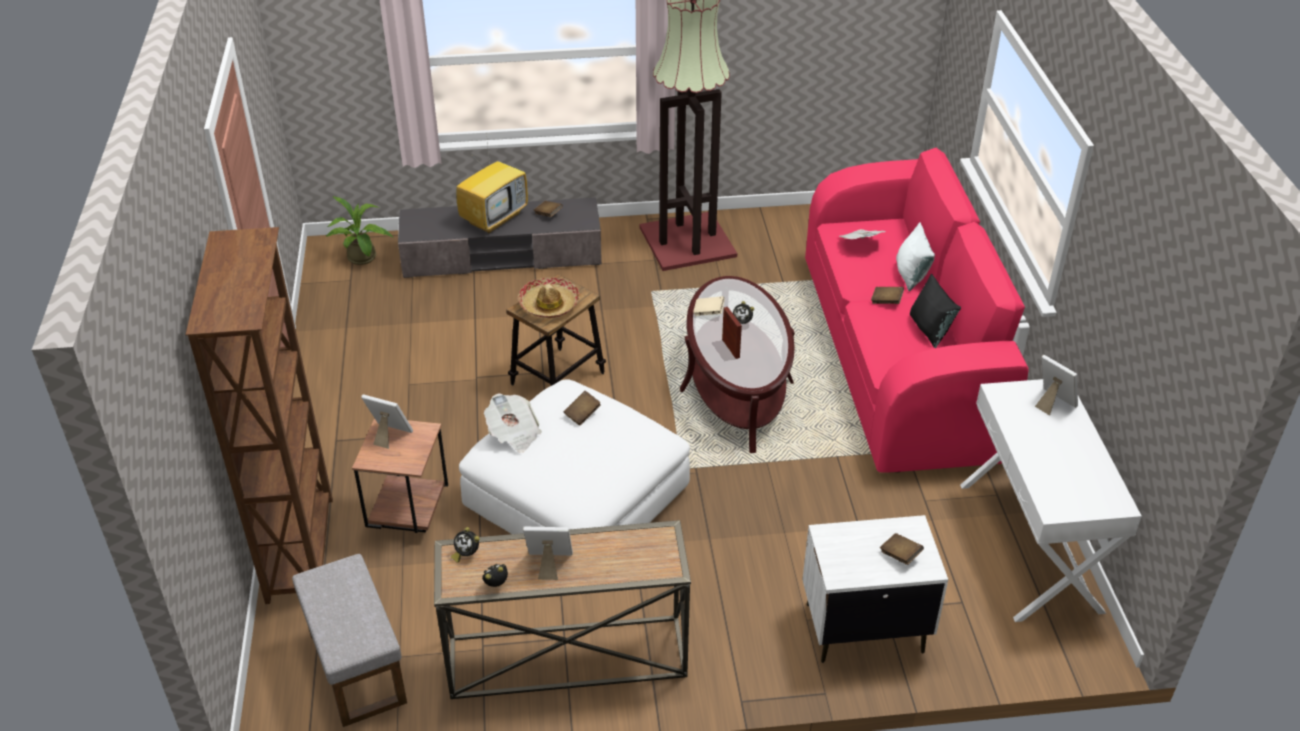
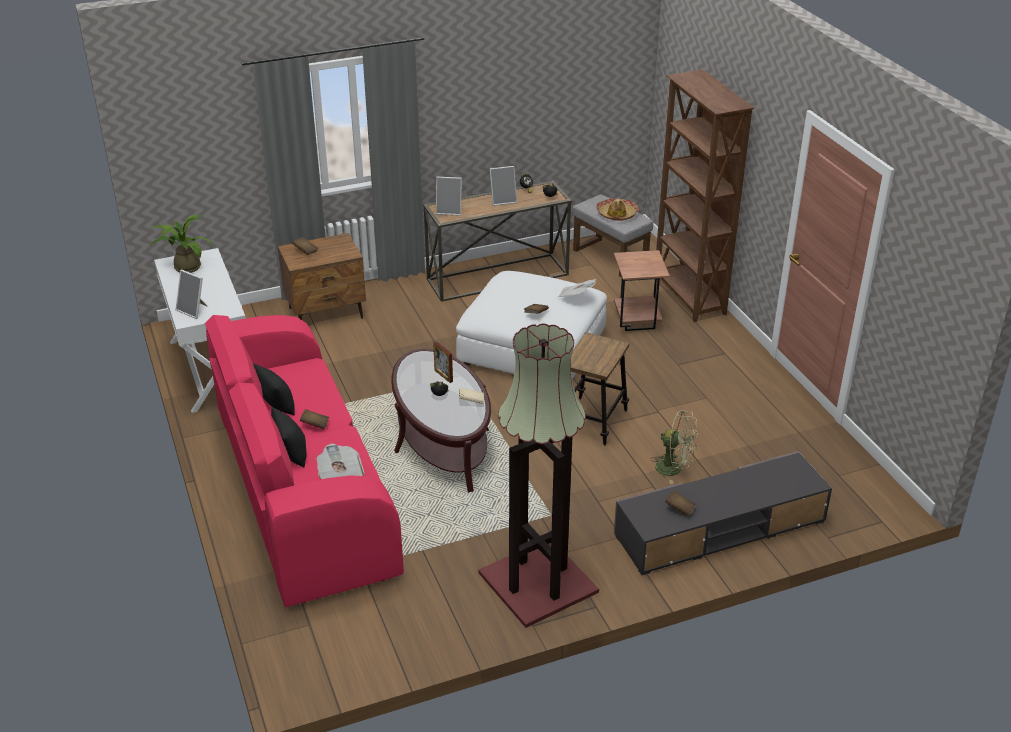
camera: 165 degrees right, 5 degrees down
potted plant [325,196,393,265] -> potted plant moved to [150,215,216,273]
picture frame [361,395,413,449] -> picture frame moved to [436,177,462,216]
television [456,142,528,233] -> none
hat [518,278,579,318] -> hat moved to [596,198,639,221]
white nightstand [803,515,948,663] -> brown nightstand [278,233,366,320]
white pillow [896,222,935,291] -> black pillow [271,407,306,468]
none -> green fan [650,410,698,484]

